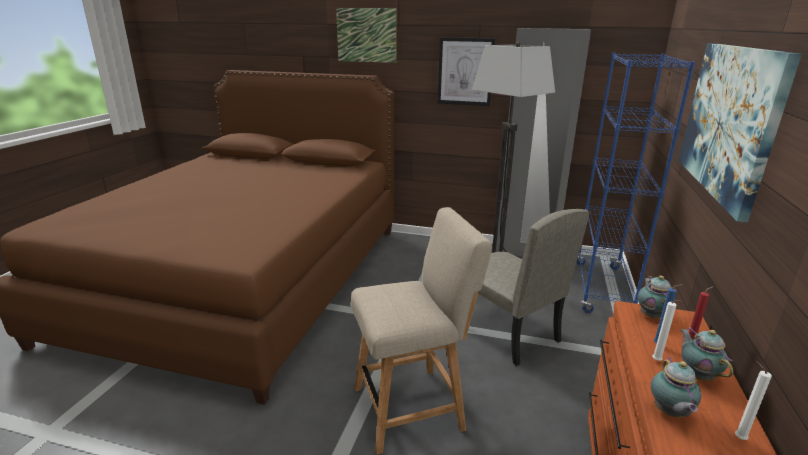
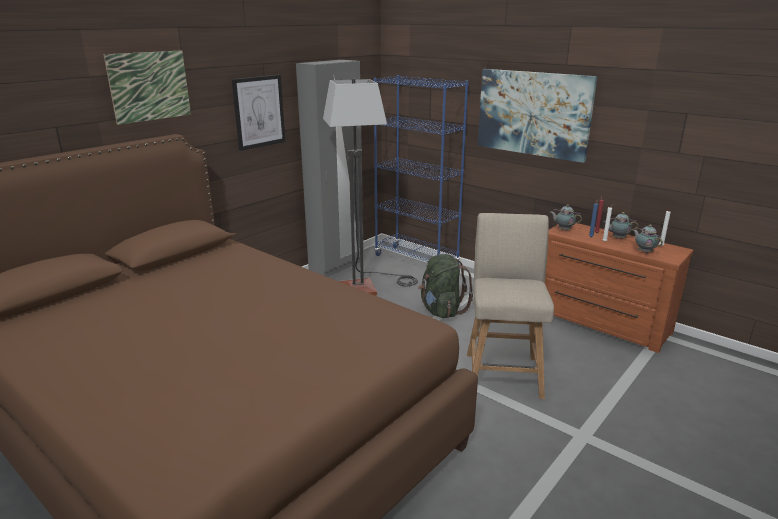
camera: 65 degrees left, 0 degrees up
beige chair [478,209,589,366] -> green backpack [418,254,473,318]
teapot [651,356,701,417] -> teapot turned 150 degrees counterclockwise [633,225,663,253]

